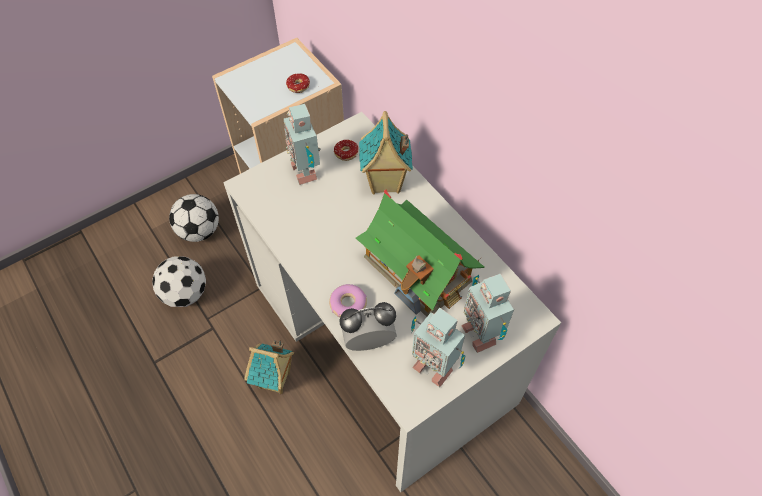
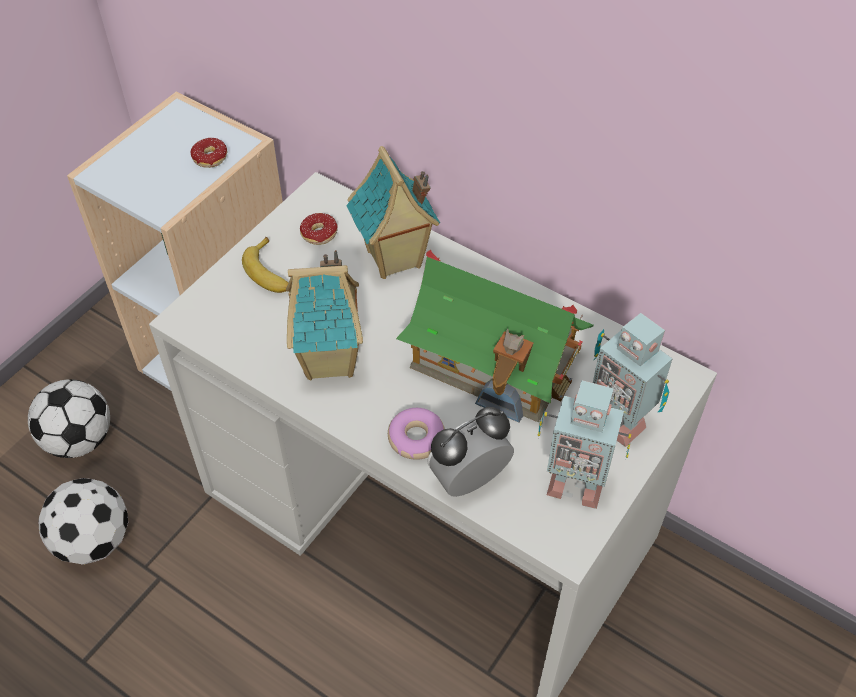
camera: 20 degrees left, 5 degrees down
toy house [244,340,294,394] -> toy house moved to [286,250,363,381]
toy robot [283,104,321,185] -> banana [242,237,289,293]

